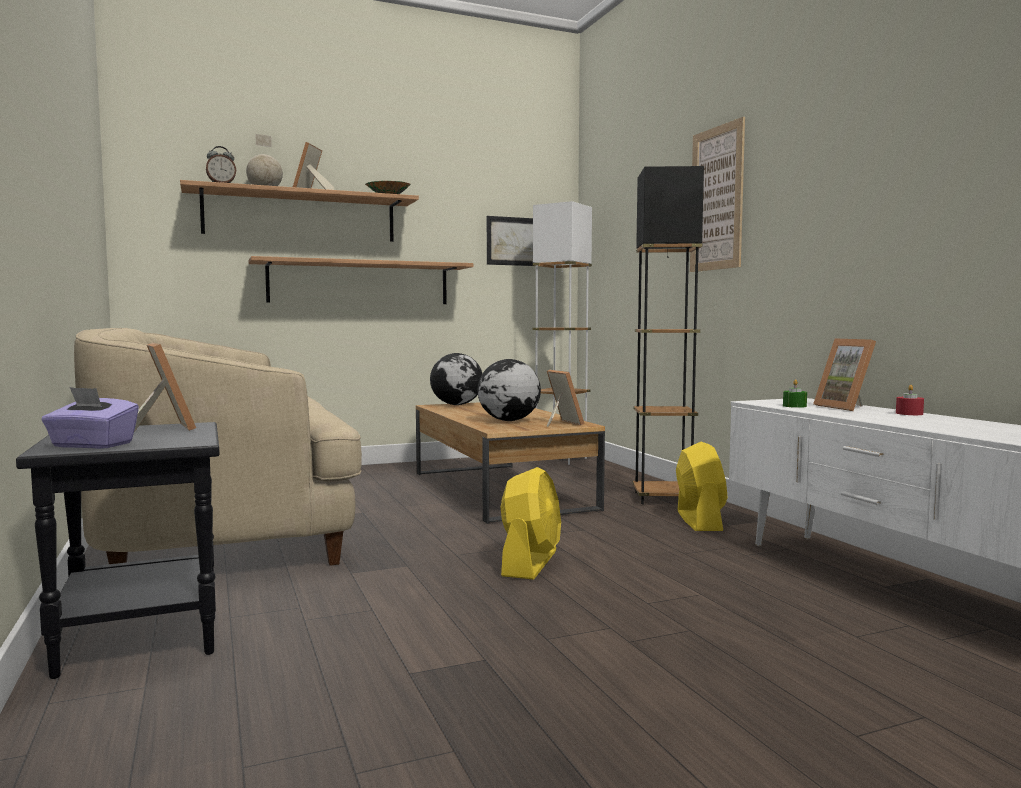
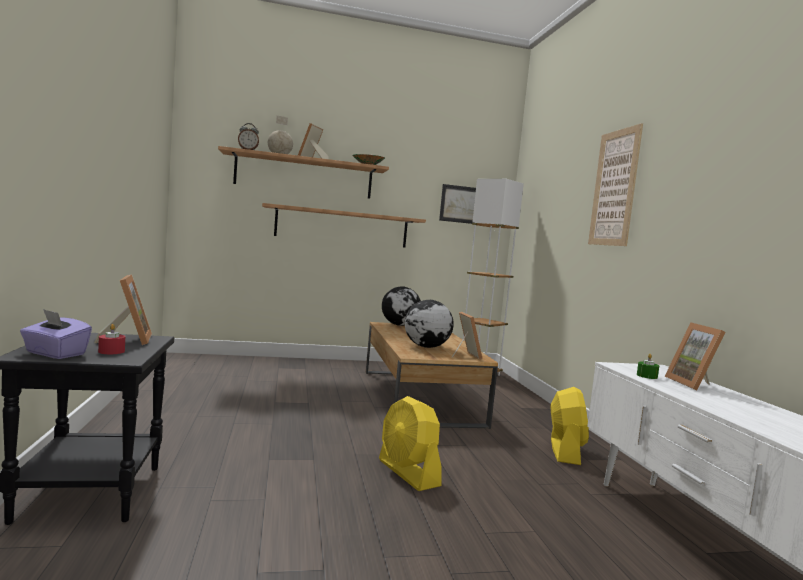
camera: 10 degrees right, 0 degrees up
beige sofa [74,328,362,566] -> none
yellow fan [501,467,561,580] -> yellow fan turned 120 degrees clockwise [379,396,442,491]
black floor lamp [632,166,704,504] -> none
red candle [896,385,924,415] -> red candle moved to [98,324,125,354]

